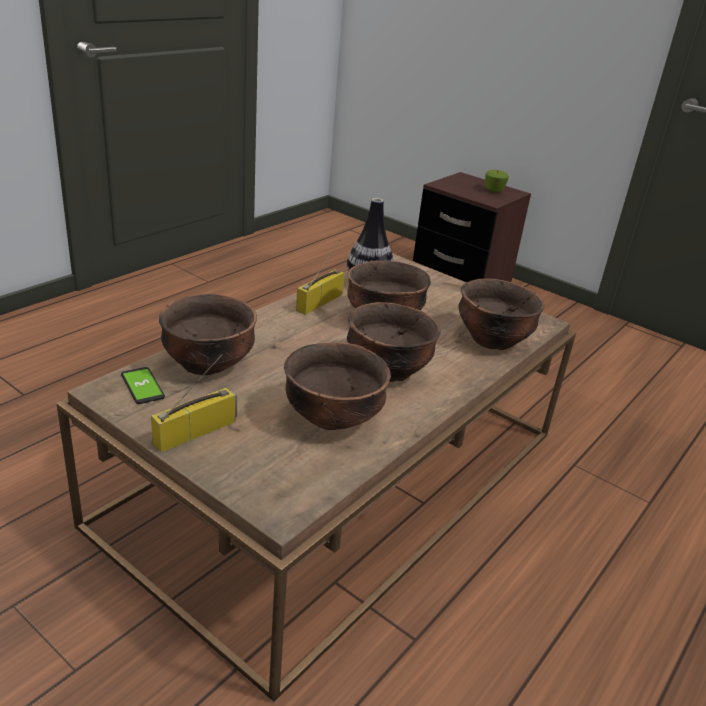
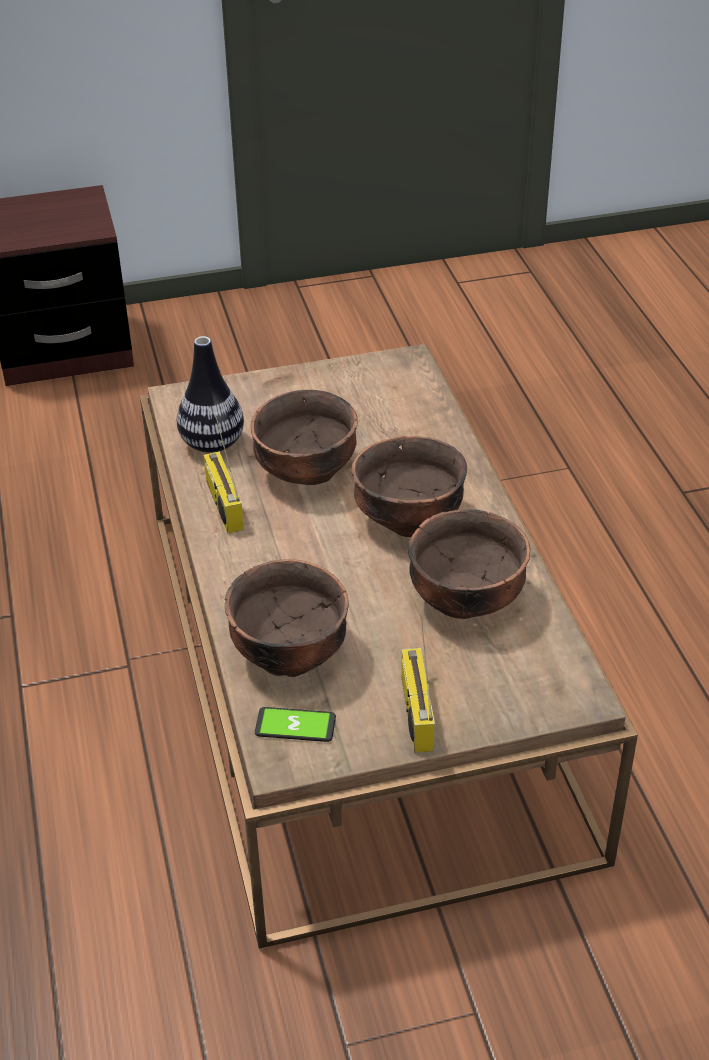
camera: 50 degrees left, 10 degrees up
brown bowl [458,279,544,350] -> none
apple [485,170,509,192] -> none

